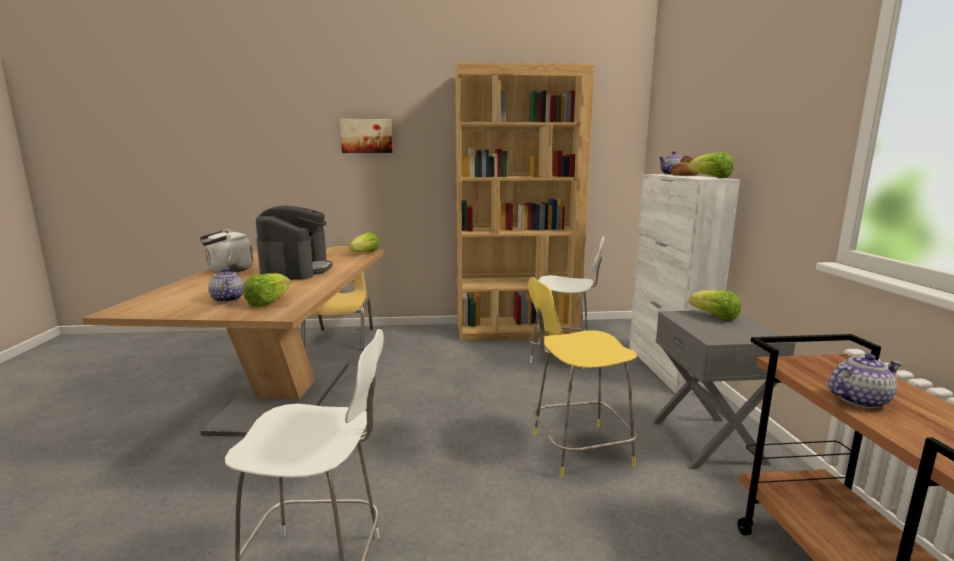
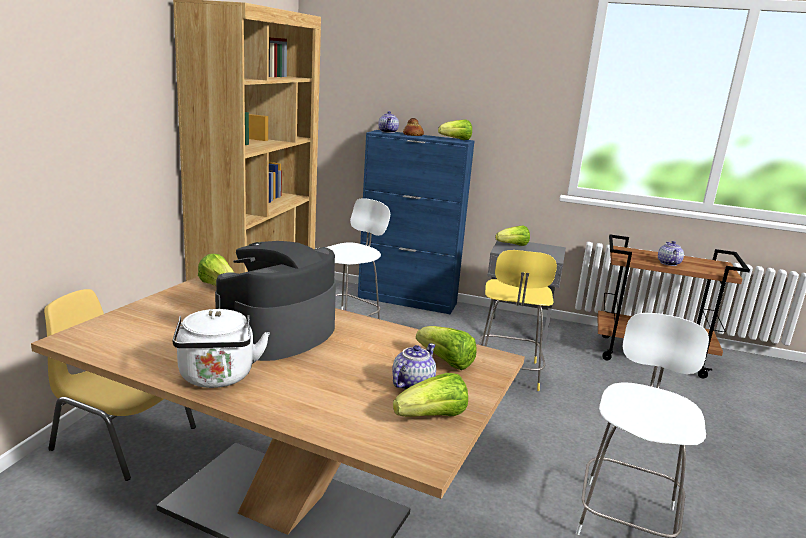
camera: 70 degrees left, 5 degrees up
teapot [208,268,244,302] -> teapot turned 135 degrees clockwise [392,343,436,390]
coffee machine [256,205,333,279] -> coffee machine turned 75 degrees counterclockwise [215,241,336,361]
picture [340,119,393,153] -> none
white cabinet [630,174,740,394] -> blue cabinet [358,130,474,314]
none -> lettuce [393,373,468,417]

